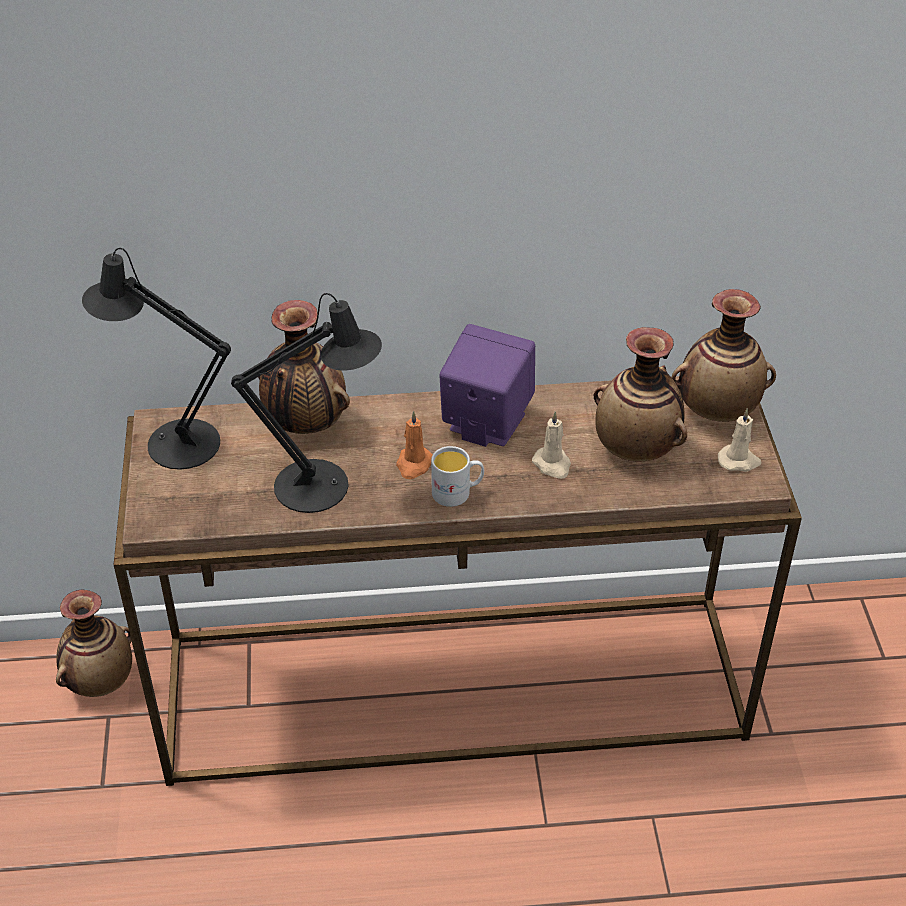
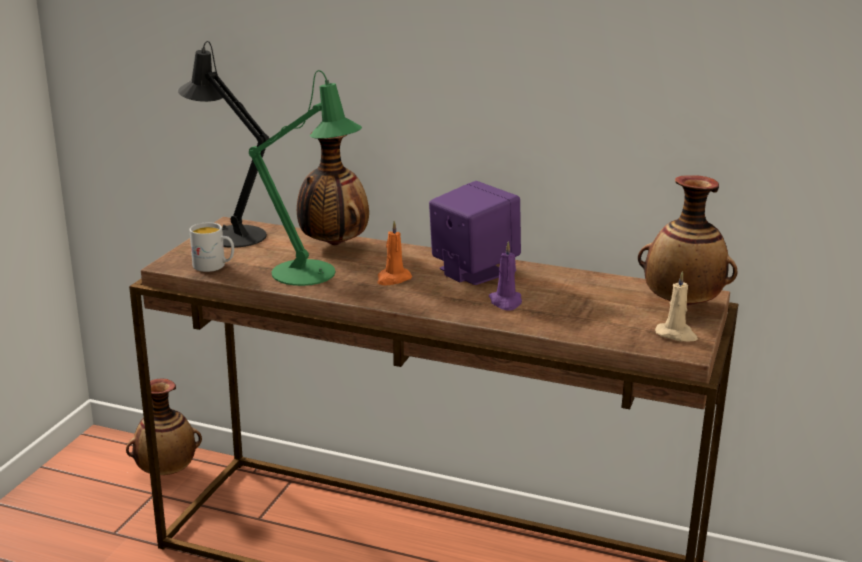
camera: 25 degrees right, 20 degrees down
black table lamp [231,293,382,513] -> green table lamp [249,70,362,286]
white mug [431,446,484,507] -> white mug moved to [190,222,234,272]
beige candle [532,411,571,479] -> purple candle [489,241,522,311]
vase [594,327,687,462] -> none

